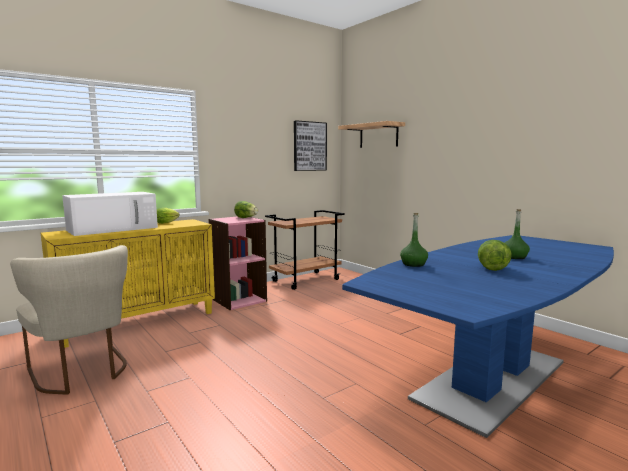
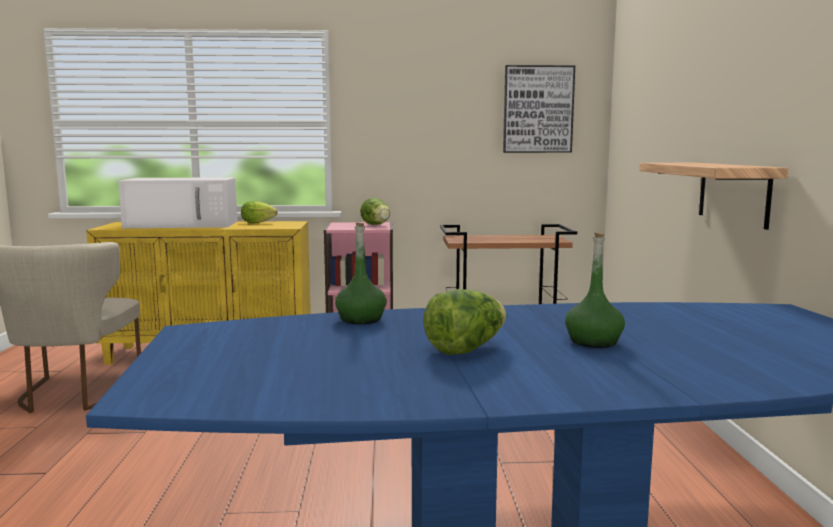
camera: 35 degrees right, 0 degrees up
shelf [338,121,405,148] -> shelf moved to [639,163,788,230]

